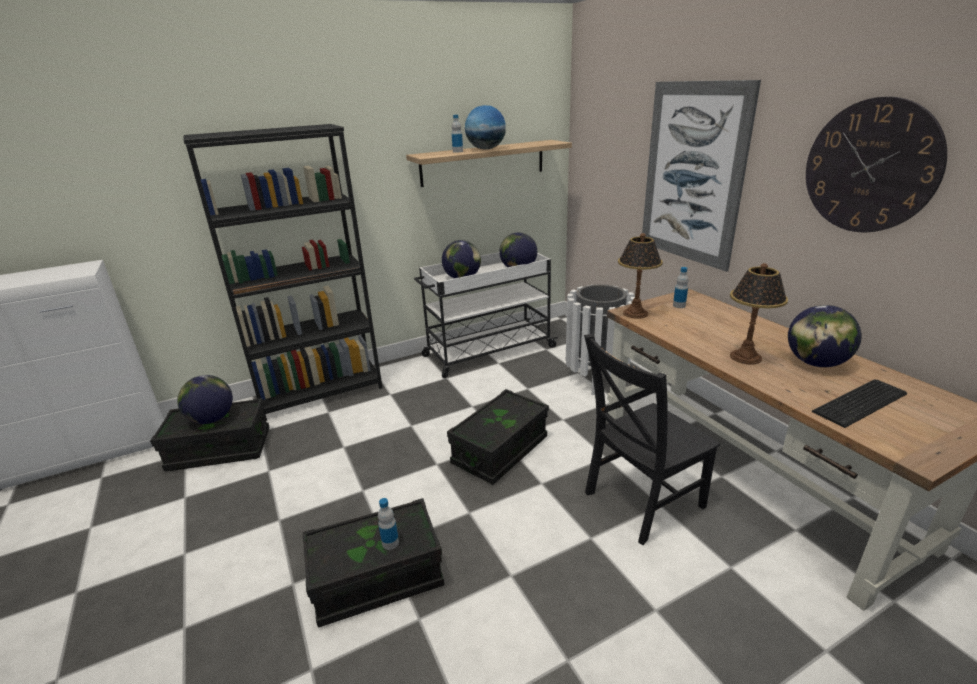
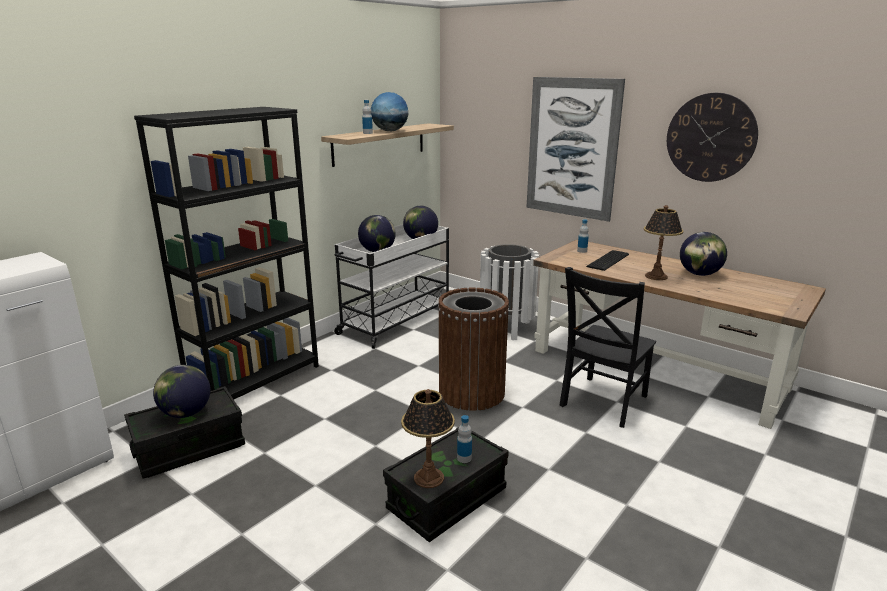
camera: 25 degrees left, 5 degrees down
black storage box [447,389,549,485] -> brown trash can [438,288,509,411]
table lamp [618,233,663,319] -> table lamp moved to [401,389,455,488]
keyboard [812,380,907,428] -> keyboard moved to [586,250,629,271]

